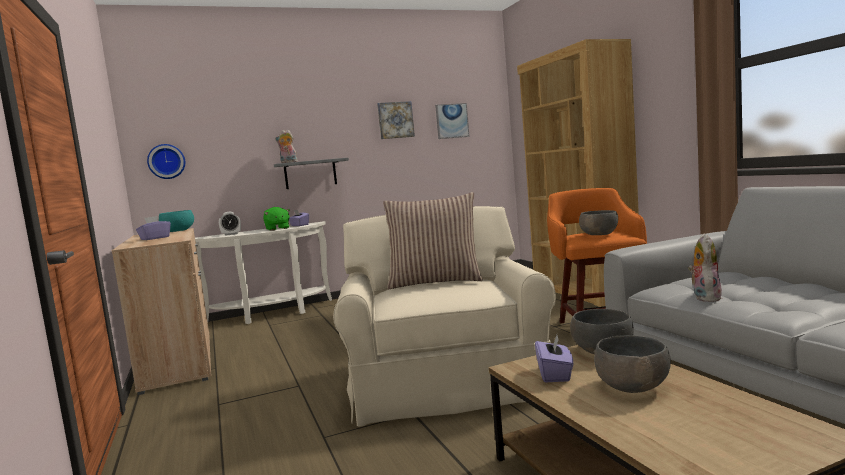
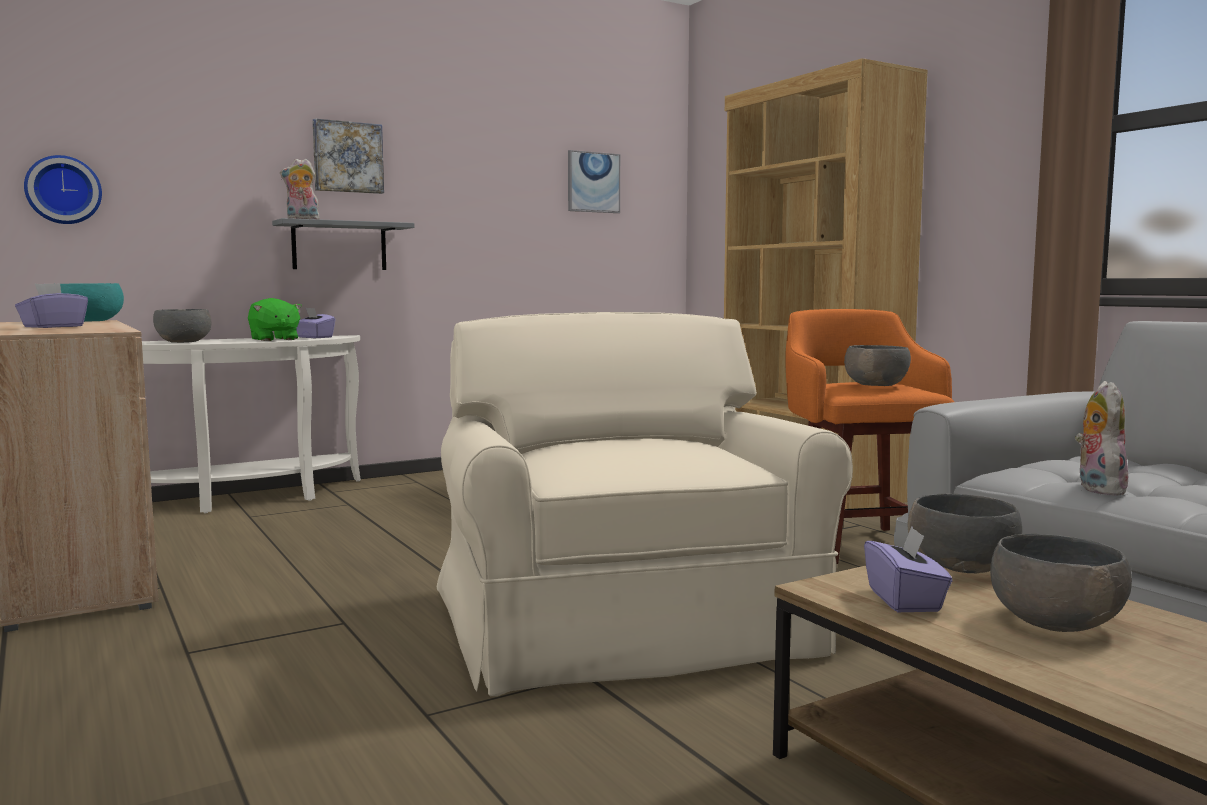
camera: 10 degrees left, 0 degrees up
alarm clock [219,212,241,236] -> grey bowl [153,309,212,343]
picture [377,101,415,139] -> picture moved to [312,119,384,194]
pillow [383,192,483,289] -> none

